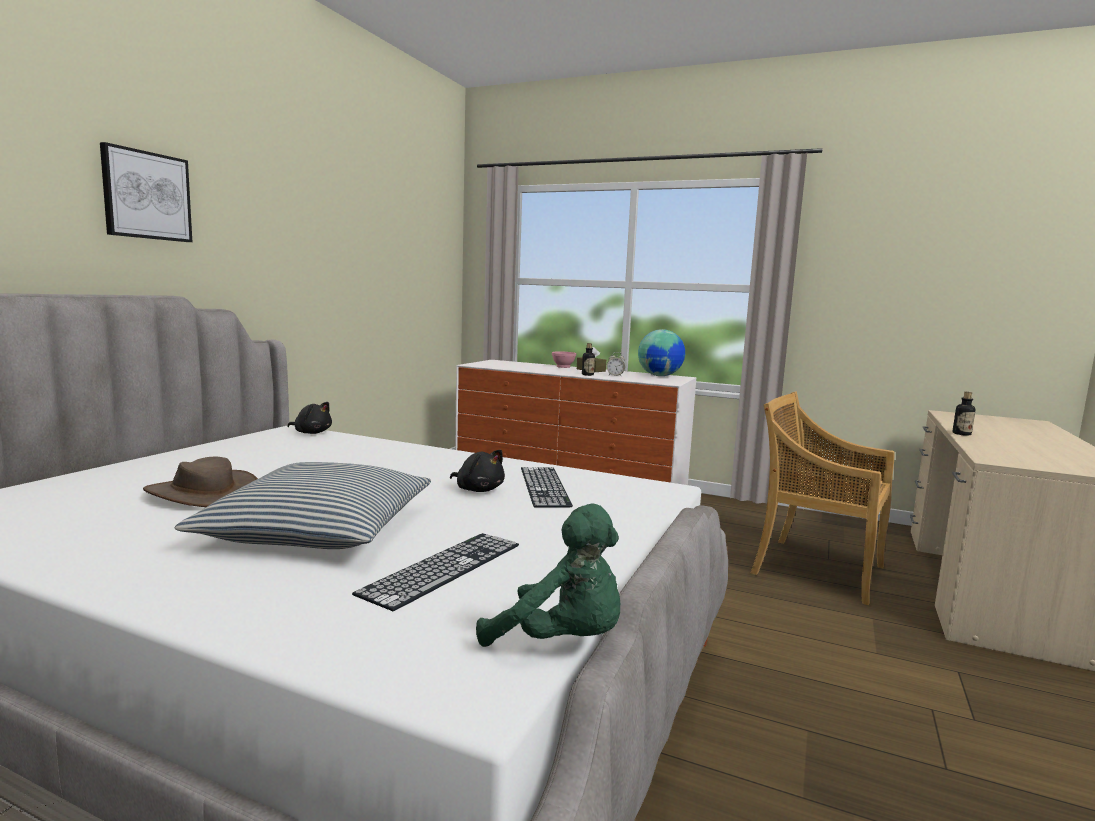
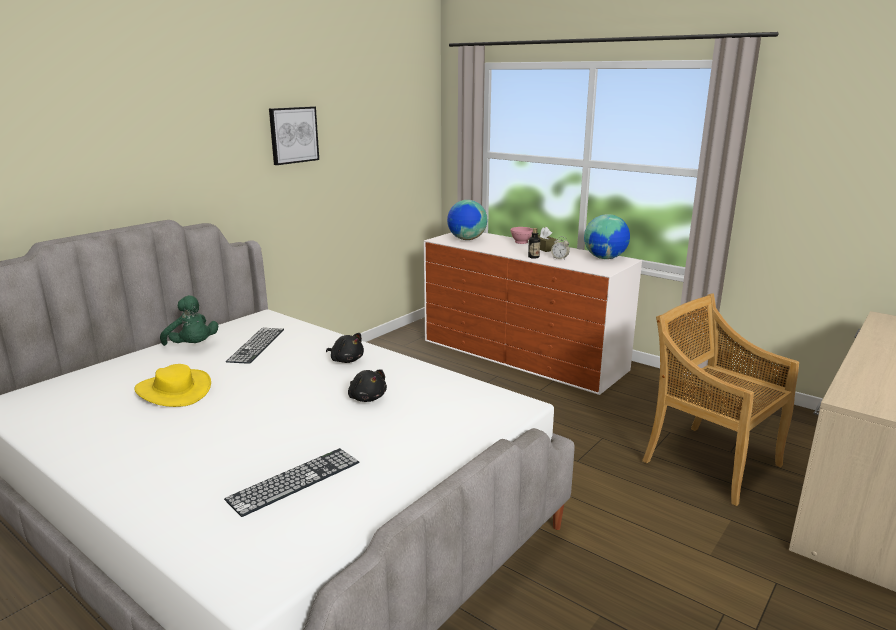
camera: 15 degrees right, 10 degrees up
picture [100,142,192,242] -> picture moved to [269,106,319,165]
brown hat [143,457,258,507] -> yellow hat [134,364,211,407]
pillow [174,462,431,549] -> none
black plush toy [287,402,332,434] -> black plush toy moved to [326,333,364,363]
green plush toy [476,504,620,647] -> green plush toy moved to [160,295,218,346]
keyboard [521,467,573,508] -> keyboard moved to [226,328,284,364]
bottle [953,392,975,436] -> none
none -> globe [447,200,487,240]

